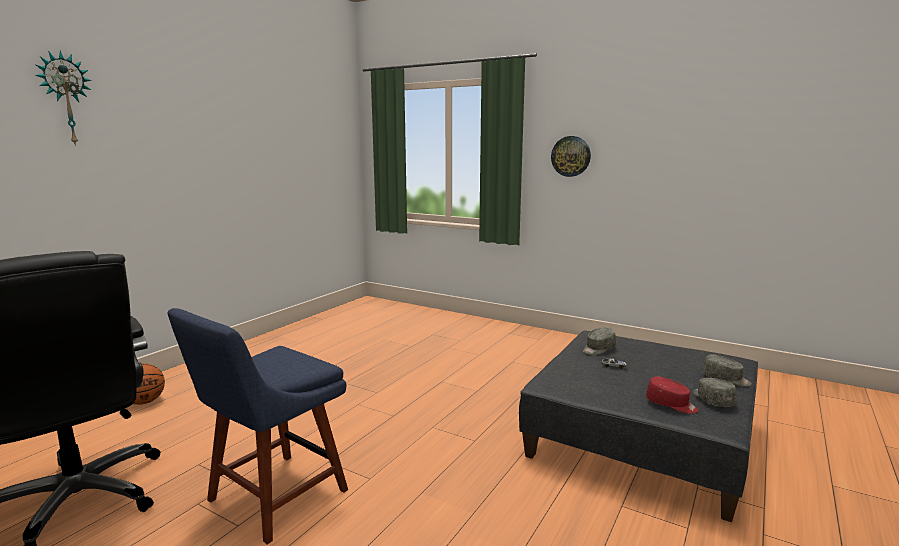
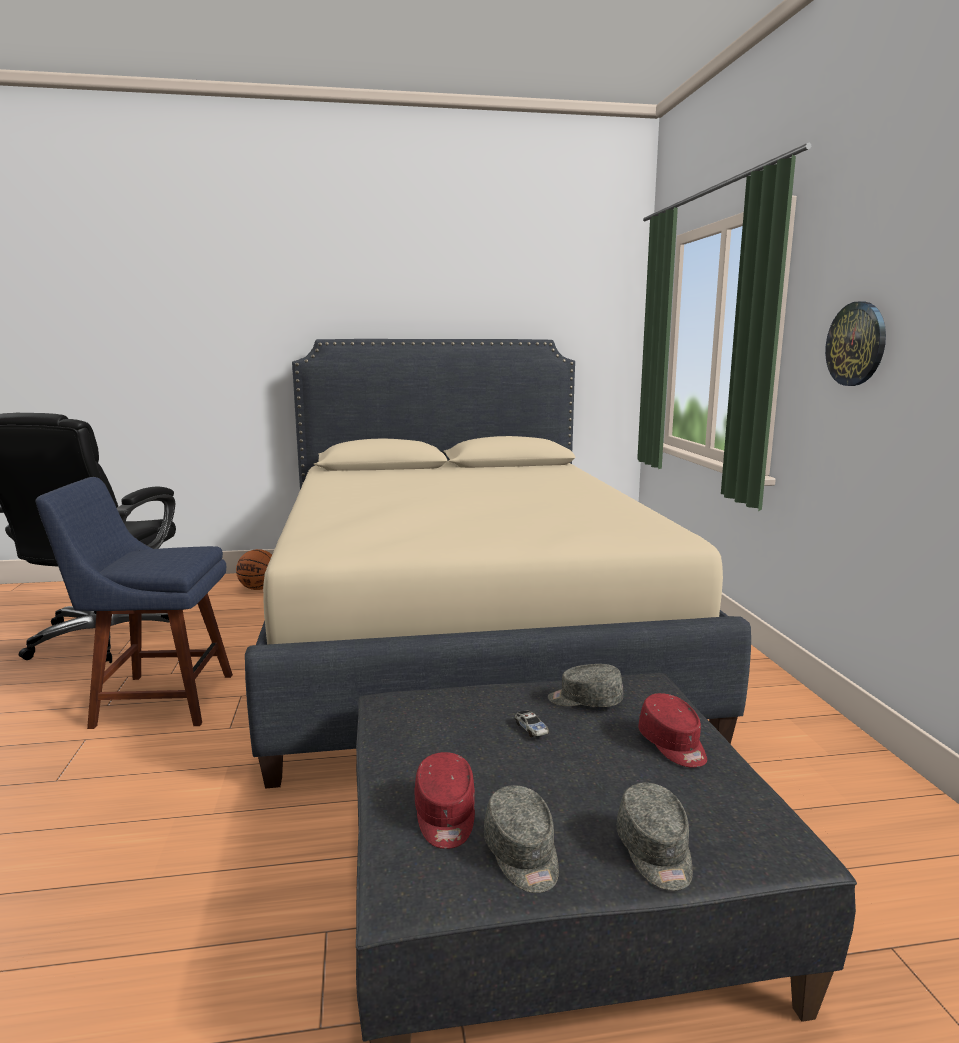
camera: 50 degrees right, 0 degrees up
wall clock [35,51,92,146] -> none
grey cap [693,378,737,407] -> grey cap turned 120 degrees clockwise [484,785,559,893]
none -> beige bed [245,339,751,789]
none -> red cap [638,693,707,768]

